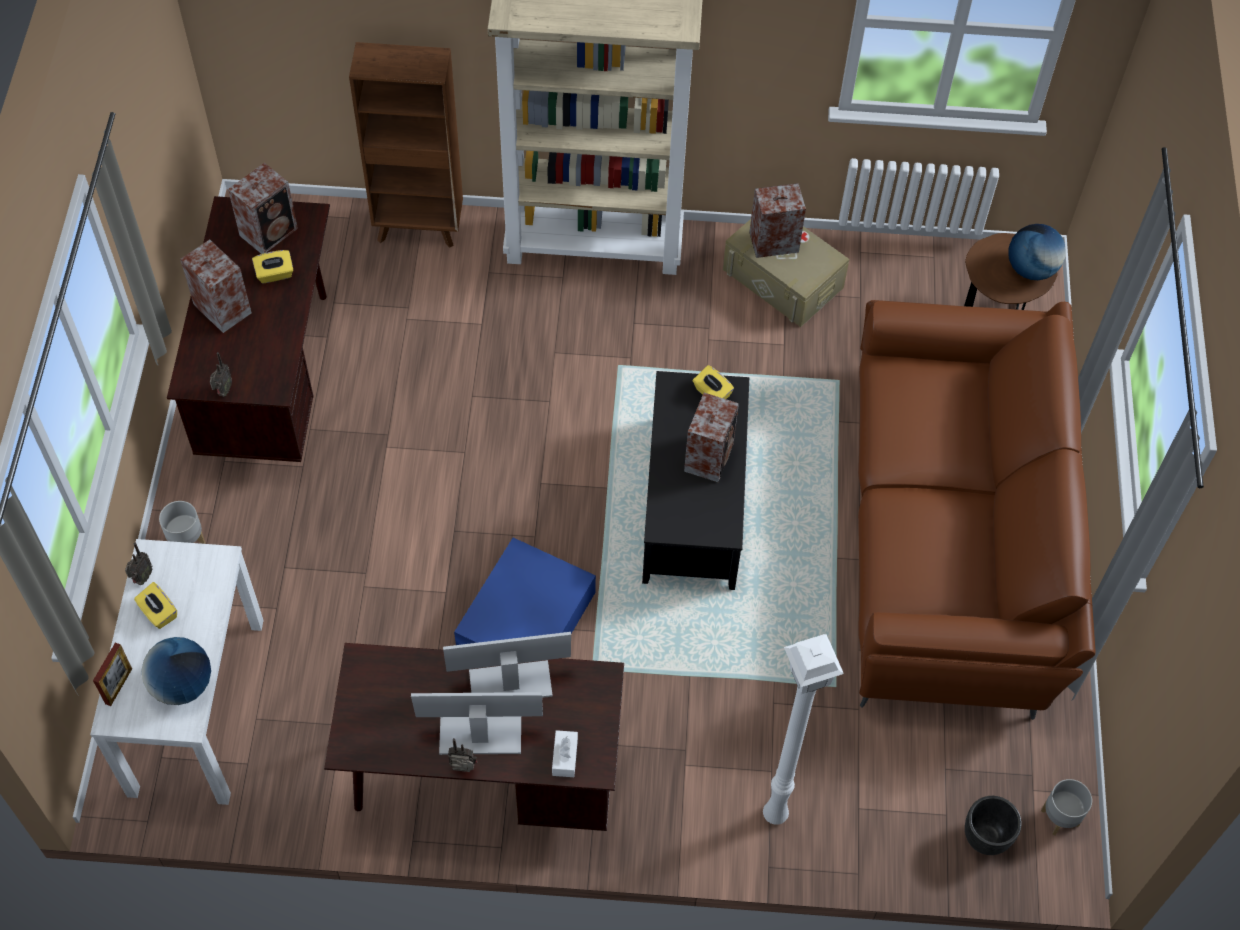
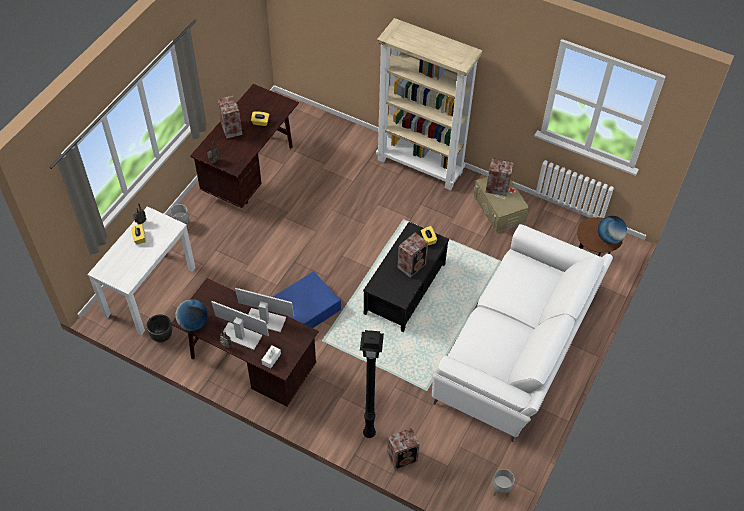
camera: 25 degrees right, 5 degrees down
picture frame [93,643,132,706] -> none
globe [141,637,211,705] -> globe moved to [176,299,208,331]
speaker [228,163,298,254] -> speaker moved to [387,428,420,470]
brown bookcase [349,42,463,248] -> none
white floor lamp [763,634,844,825] -> black floor lamp [360,330,384,438]
brown sofa [858,300,1096,720] -> white sofa [432,224,613,442]
black planter [965,796,1022,855] -> black planter moved to [146,314,172,342]

